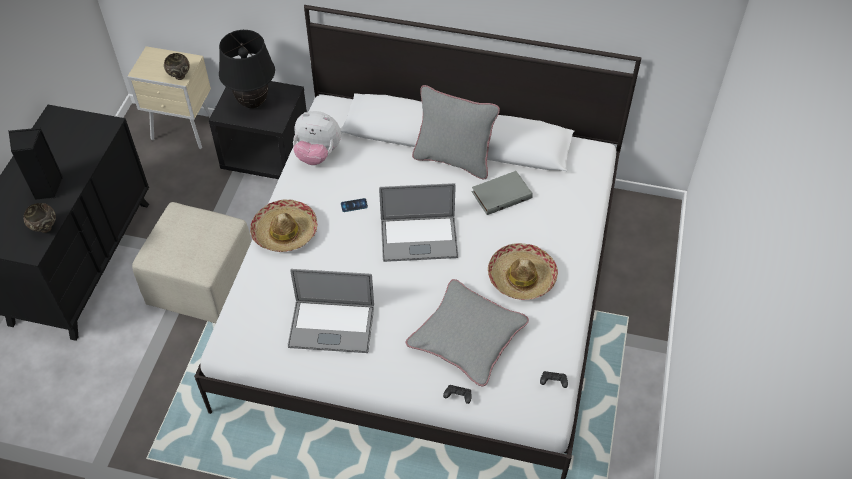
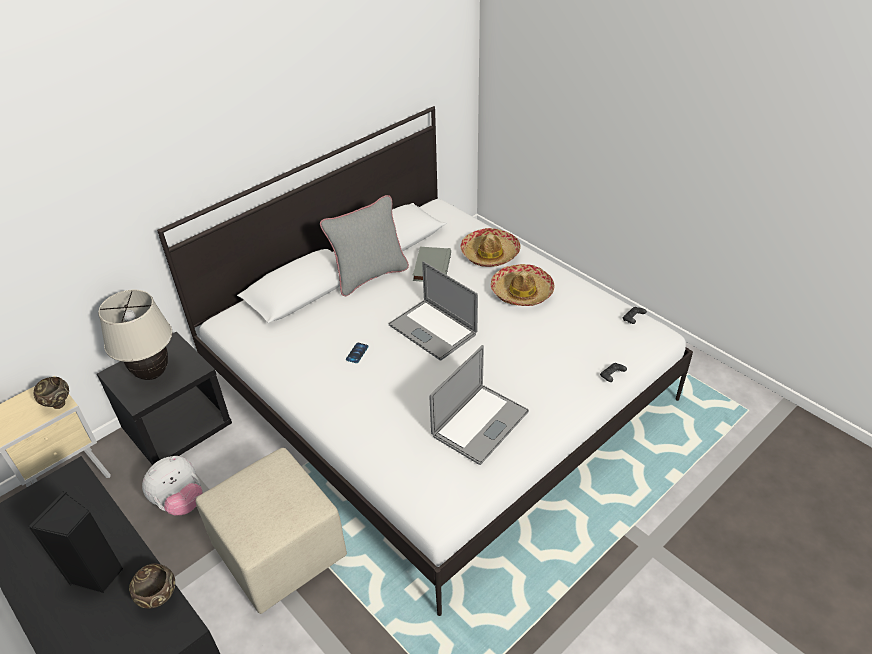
camera: 55 degrees left, 10 degrees down
black table lamp [219,30,275,108] -> beige table lamp [98,290,172,380]
hat [250,199,317,252] -> hat moved to [461,228,521,267]
plush toy [293,111,341,165] -> plush toy moved to [142,456,202,516]
laptop [379,183,458,262] -> laptop turned 105 degrees clockwise [389,261,478,361]
grey pillow [406,279,529,387] -> none

